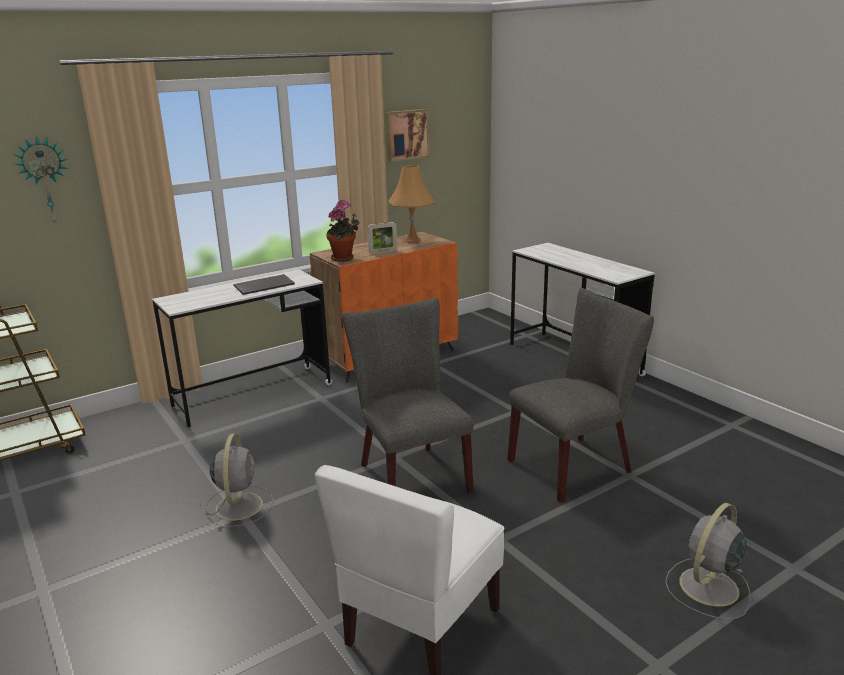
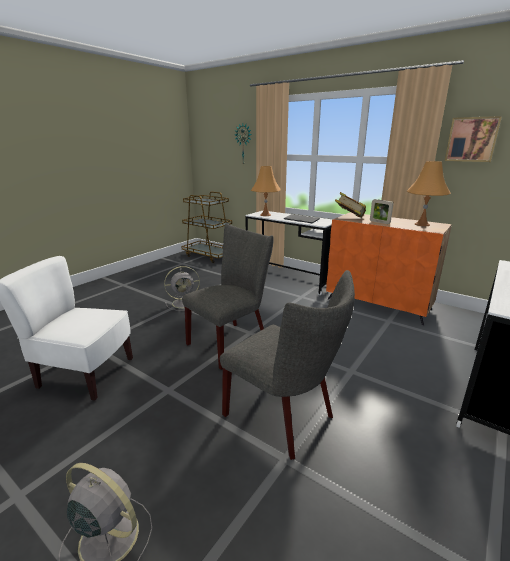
camera: 70 degrees right, 0 degrees up
potted plant [326,199,360,262] -> book [335,192,366,218]
none -> orange table lamp [251,166,281,216]

